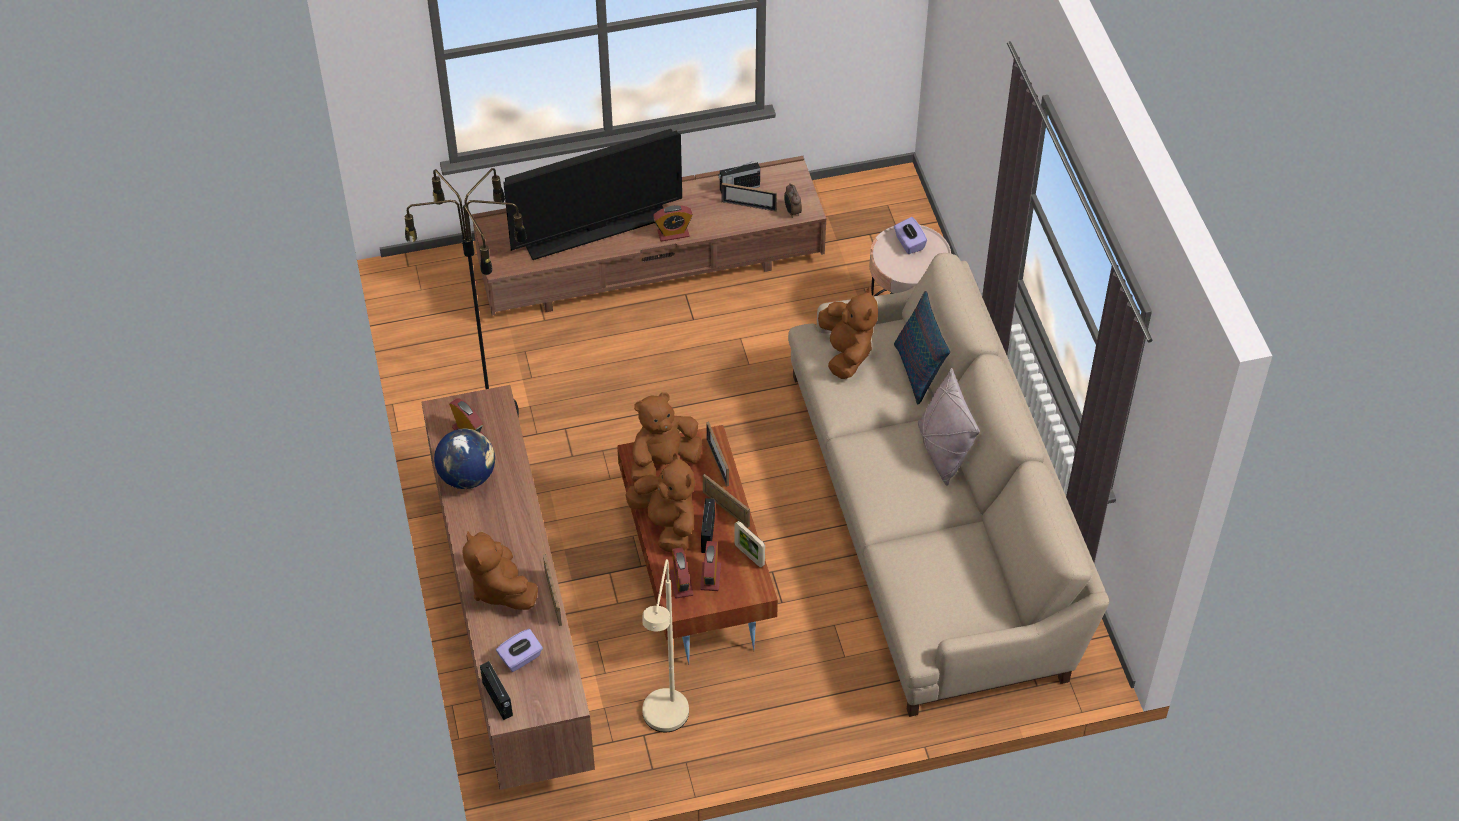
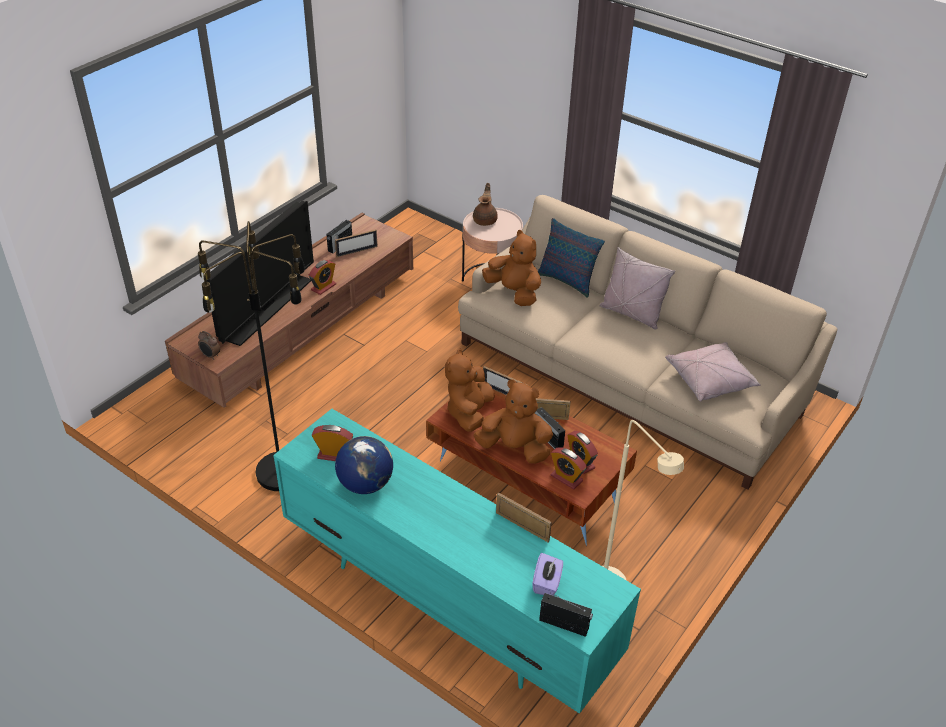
camera: 40 degrees left, 10 degrees down
brown cabinet [421,385,595,790] -> turquoise cabinet [273,409,641,714]
brown plush toy [462,531,538,610] -> none
picture frame [734,521,765,568] -> none
alarm clock [784,183,802,218] -> alarm clock moved to [198,331,220,360]
purple tissue box [894,217,927,254] -> brown teapot [473,183,498,226]
none -> purple pillow [665,342,761,402]

